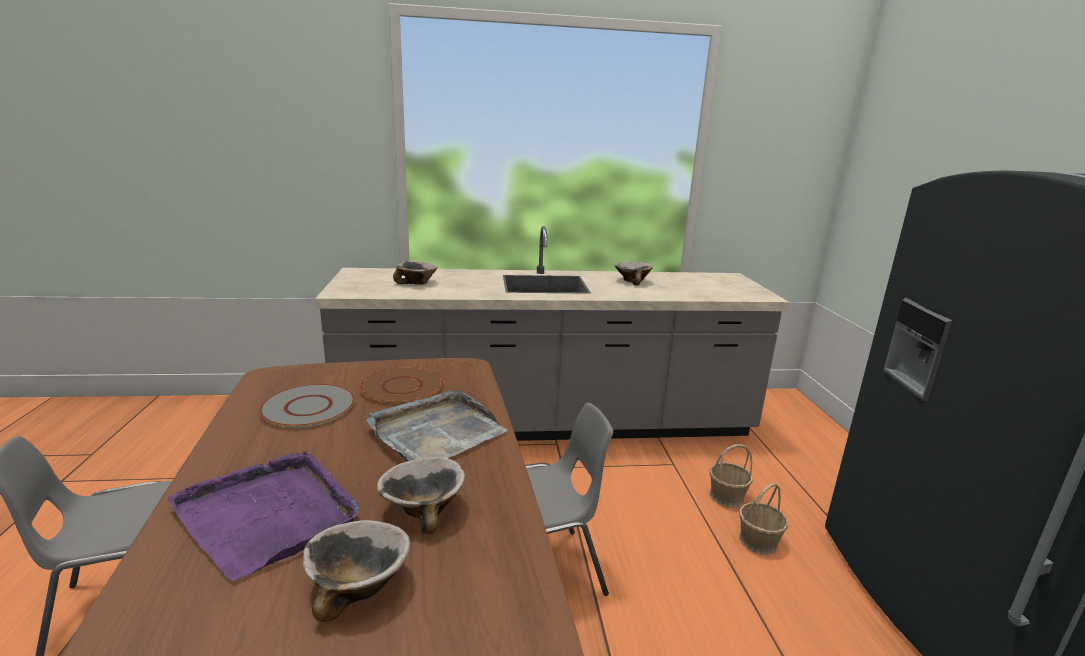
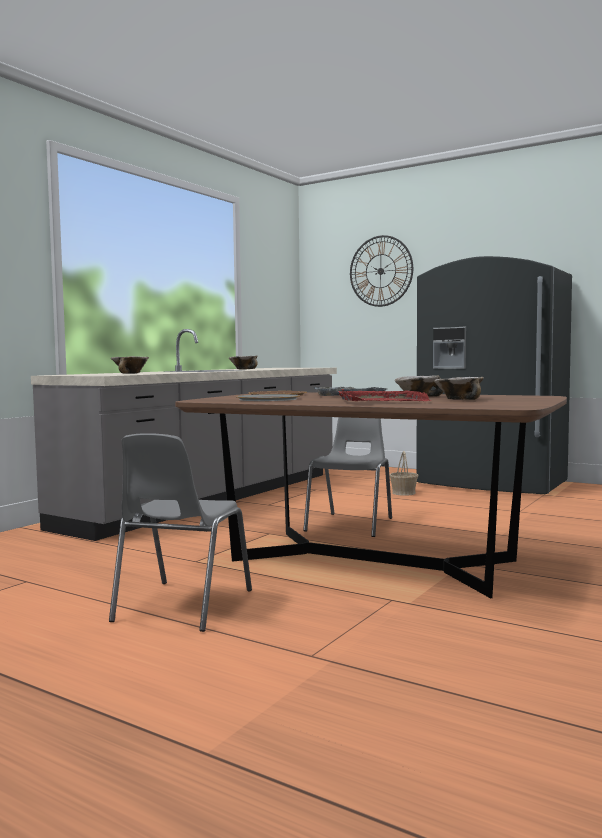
camera: 50 degrees left, 15 degrees down
purple tray [168,450,359,581] -> red tray [338,389,432,401]
basket [710,444,753,508] -> none
none -> wall clock [350,235,413,307]

